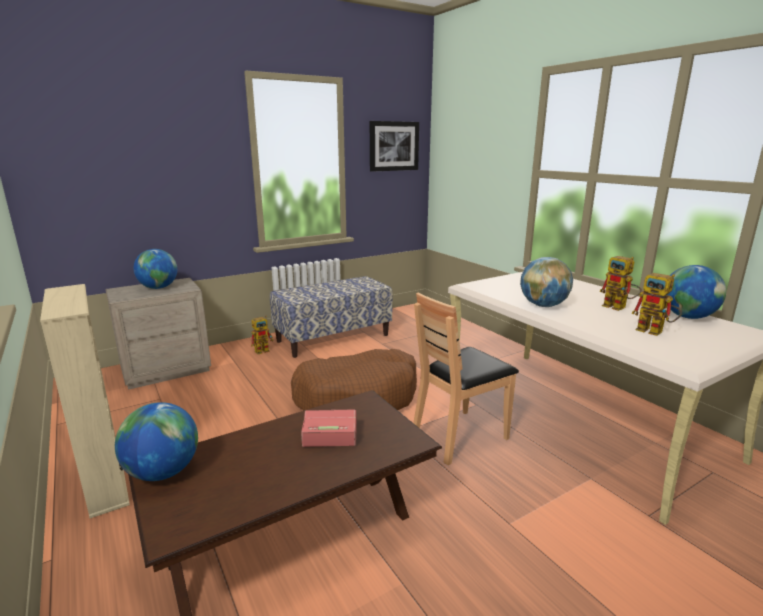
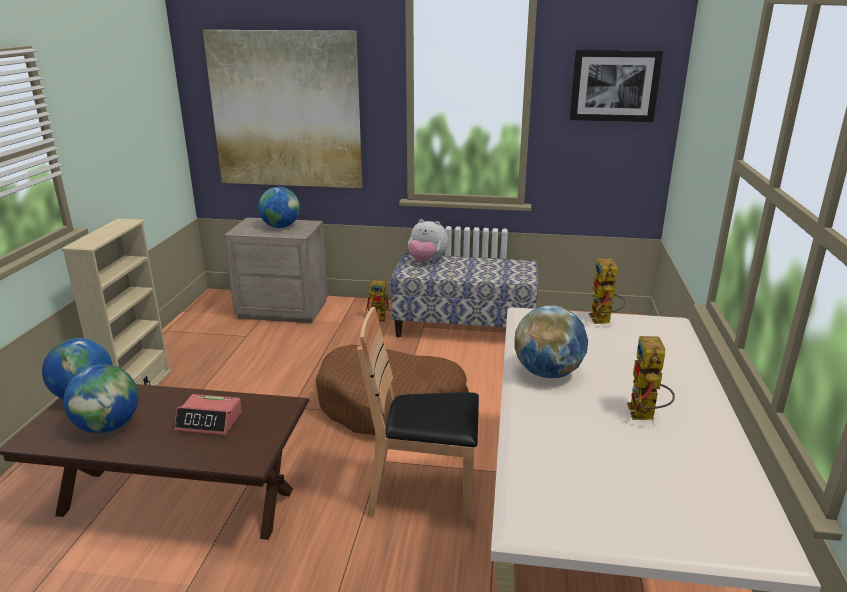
camera: 40 degrees right, 5 degrees up
alarm clock [301,409,357,447] -> alarm clock turned 150 degrees clockwise [174,394,242,435]
toy robot [632,273,682,336] -> toy robot moved to [589,258,626,324]
globe [667,265,726,319] -> globe moved to [63,364,139,433]
none -> picture [203,30,362,188]
none -> plush toy [408,219,448,262]

